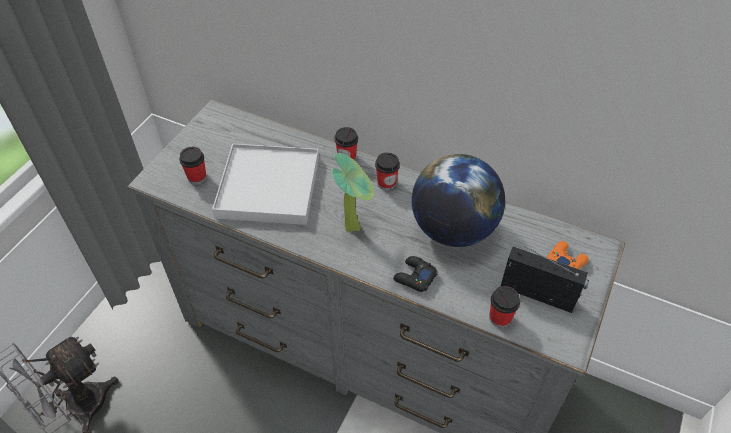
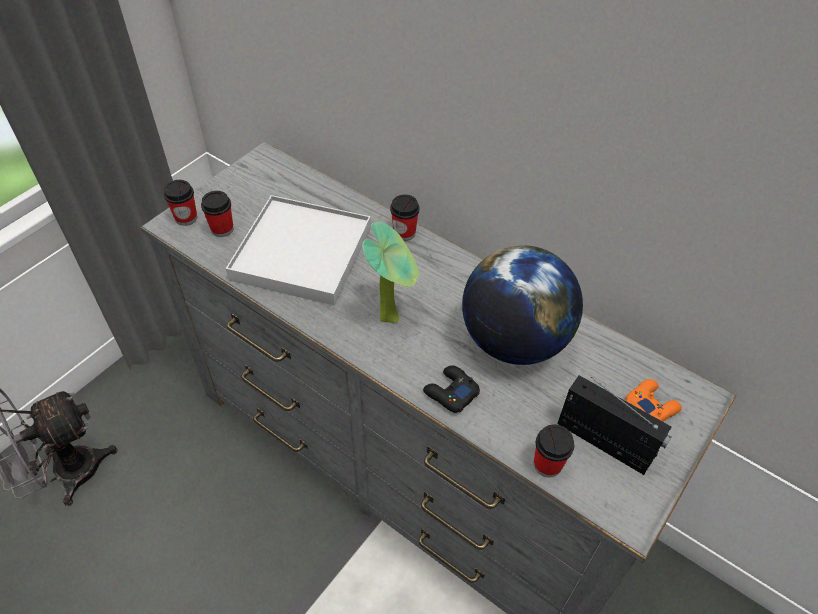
camera: 10 degrees right, 0 degrees up
cup [375,152,400,191] -> cup moved to [164,180,197,226]

